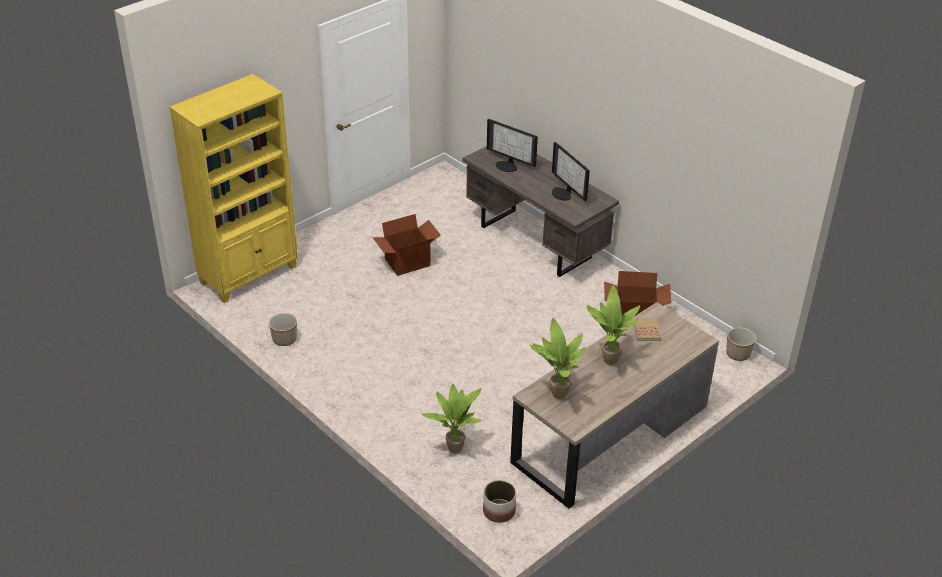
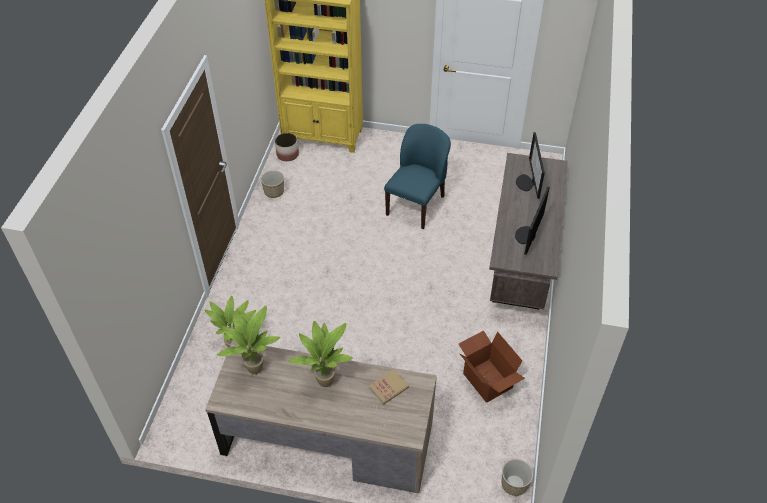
camera: 55 degrees right, 10 degrees up
cardboard box [372,214,441,276] -> blue chair [384,124,451,229]
planter [483,480,516,523] -> planter moved to [275,133,299,161]

